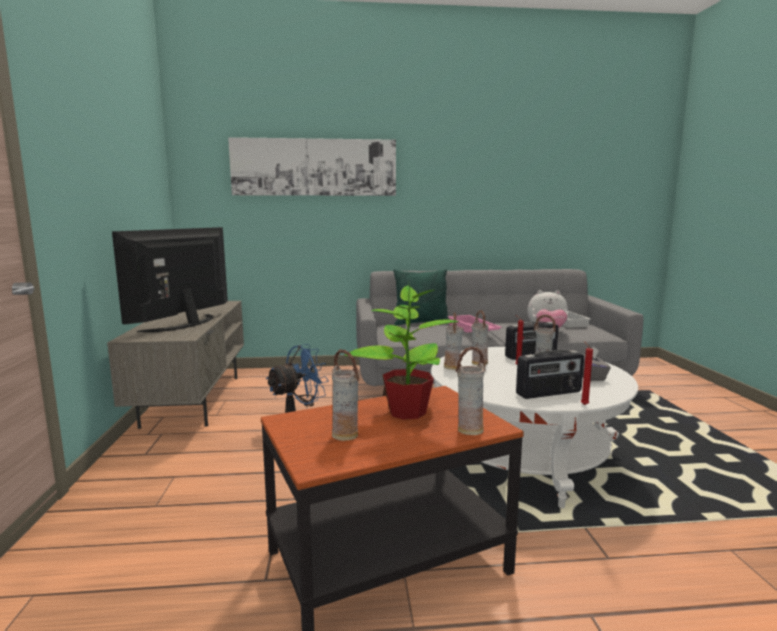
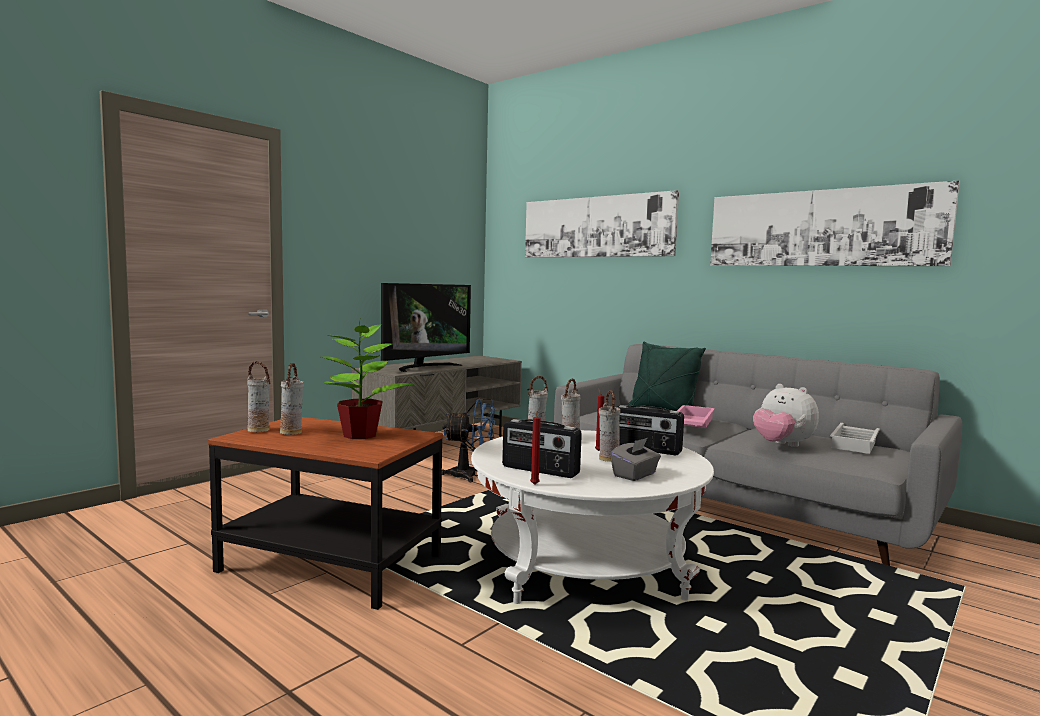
camera: 45 degrees right, 5 degrees down
television [112,227,228,332] -> television turned 150 degrees clockwise [381,283,471,372]
vase [455,347,487,435] -> vase moved to [247,361,271,432]
none -> picture [710,181,960,266]

